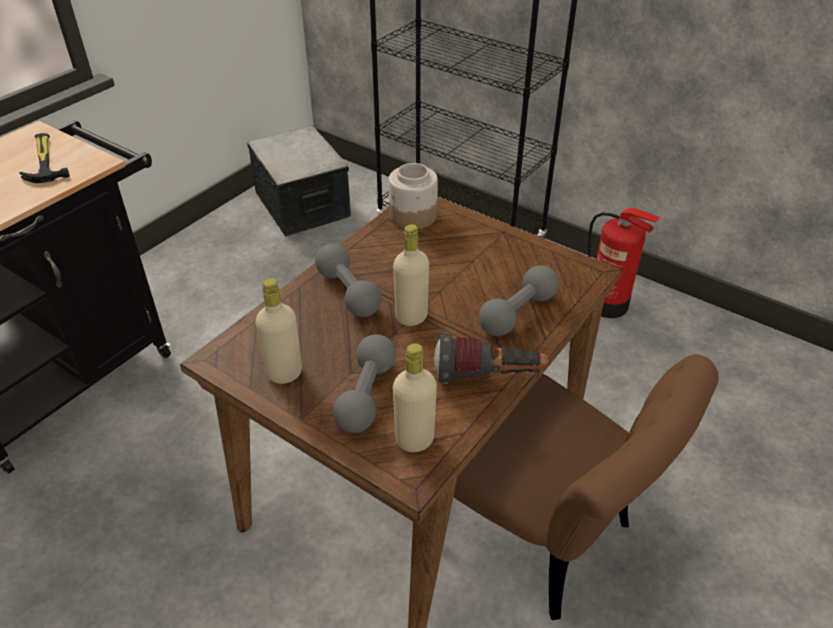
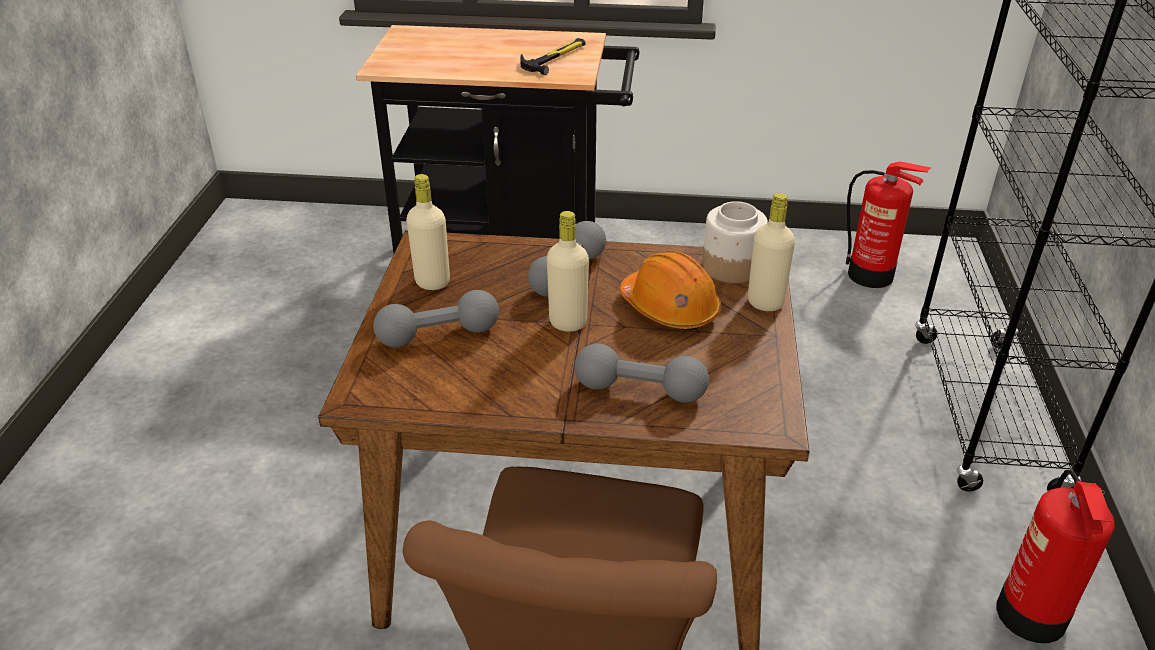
camera: 60 degrees right, 5 degrees down
storage box [247,127,351,237] -> fire extinguisher [846,162,931,288]
beige bottle [393,343,437,452] -> beige bottle moved to [748,193,795,311]
flashlight [434,332,548,384] -> none
none -> orange hard hat [620,251,721,330]

